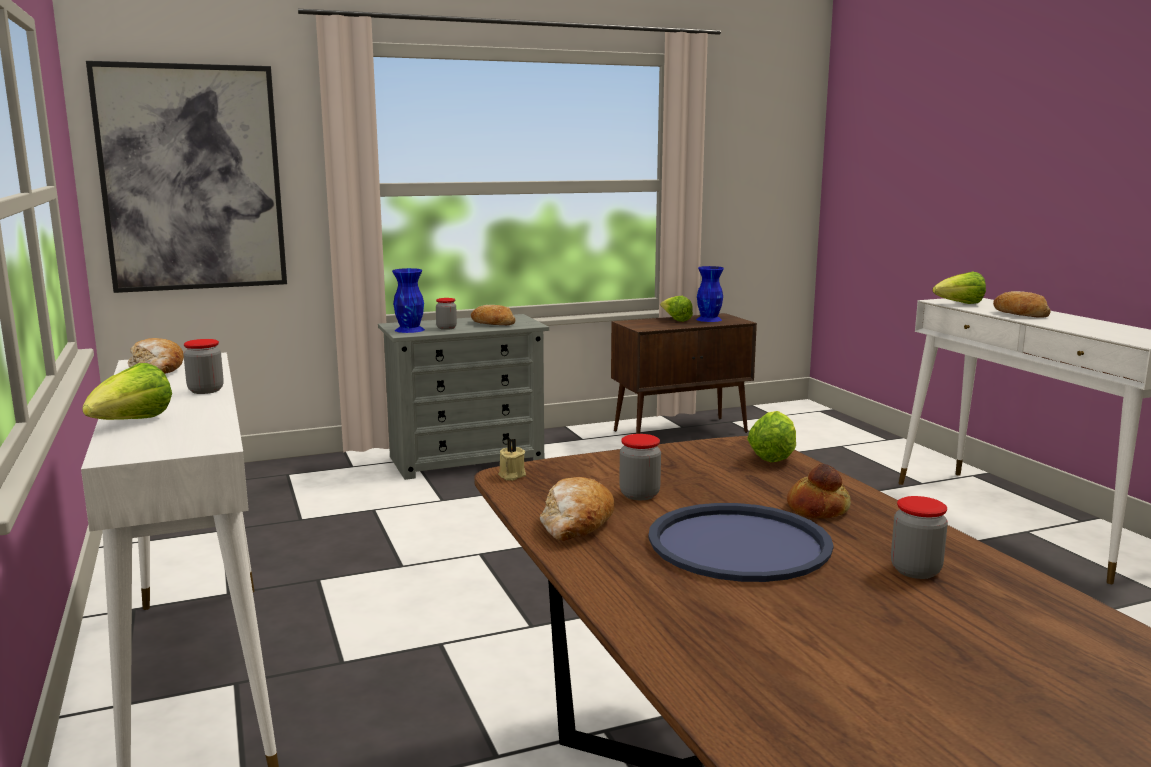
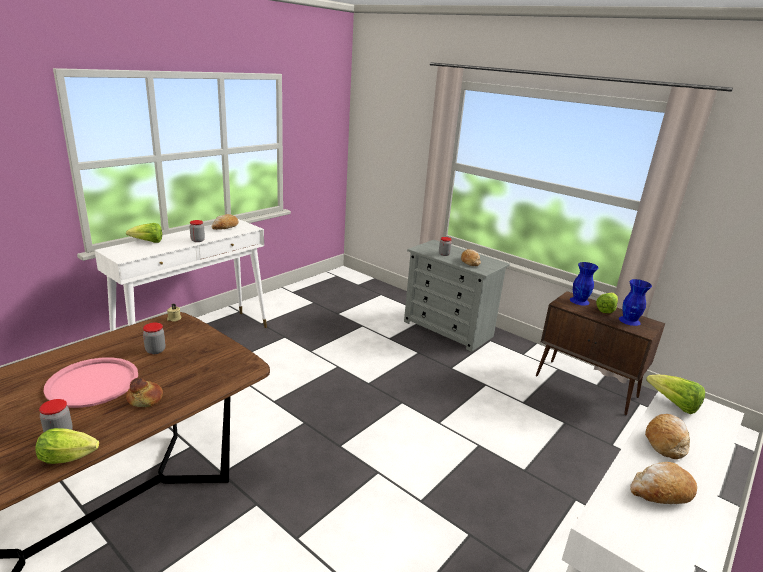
camera: 60 degrees right, 10 degrees up
picture [86,61,287,293] -> none
blue vase [392,268,425,333] -> blue vase moved to [570,262,598,306]
bread [540,477,614,541] -> bread moved to [630,462,697,504]
blue tray [648,503,834,582] -> pink tray [44,358,138,408]
lettuce [747,411,796,462] -> lettuce moved to [35,428,99,464]

